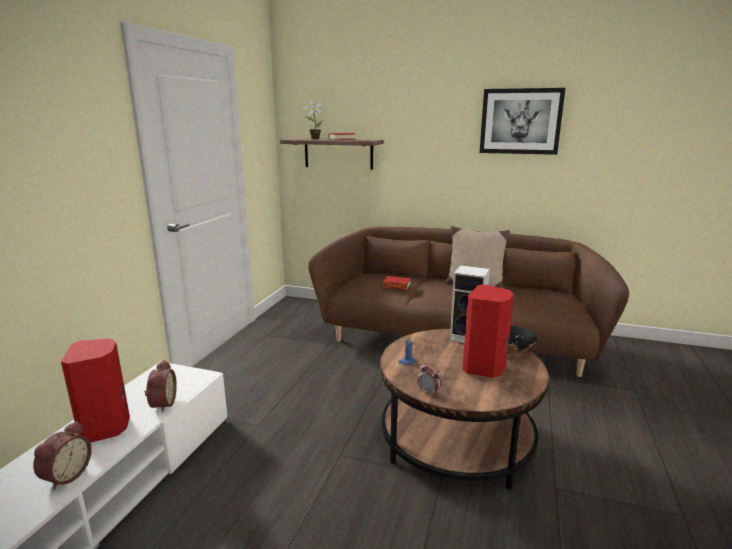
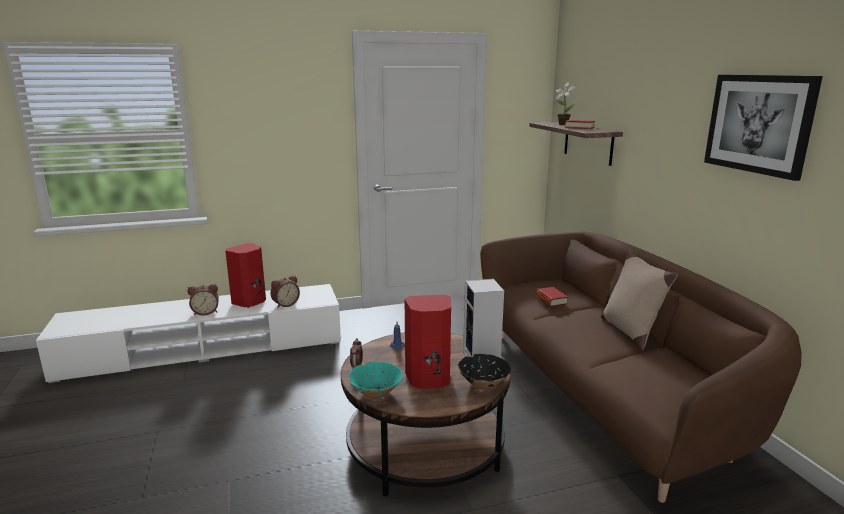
camera: 55 degrees right, 0 degrees up
none -> turquoise bowl [348,362,403,399]

